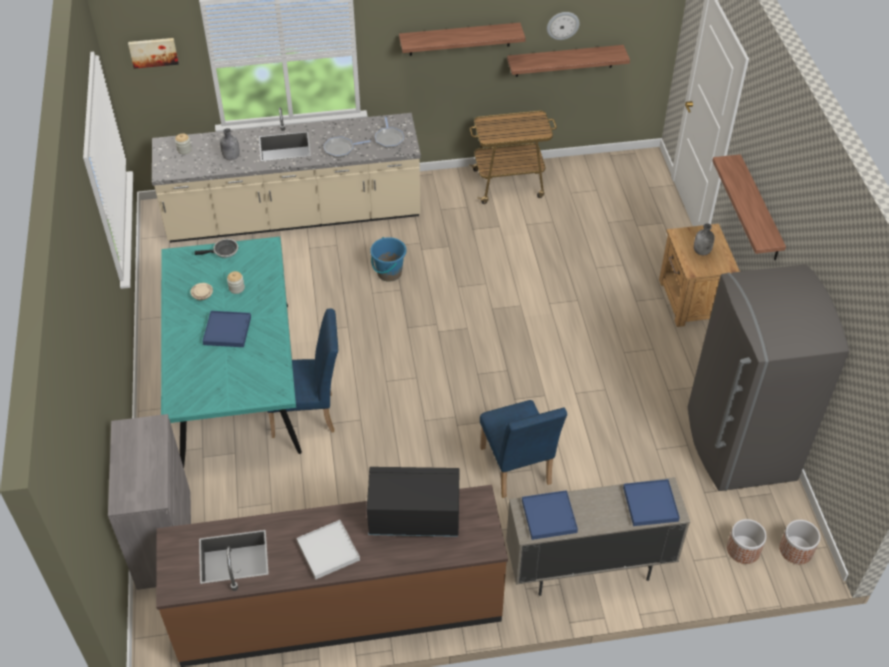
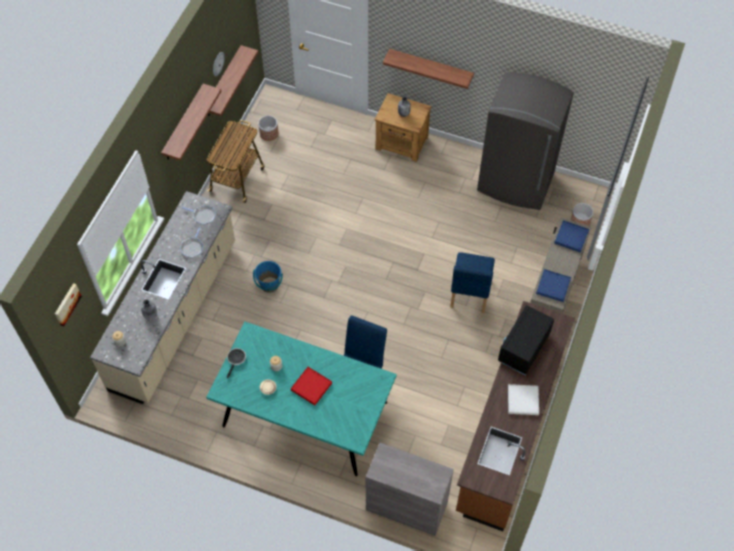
camera: 60 degrees left, 10 degrees up
blue tray [203,311,251,347] -> red tray [291,367,332,405]
blue chair [480,400,567,498] -> blue chair turned 90 degrees clockwise [451,252,495,313]
planter [779,520,820,564] -> planter moved to [258,116,279,141]

